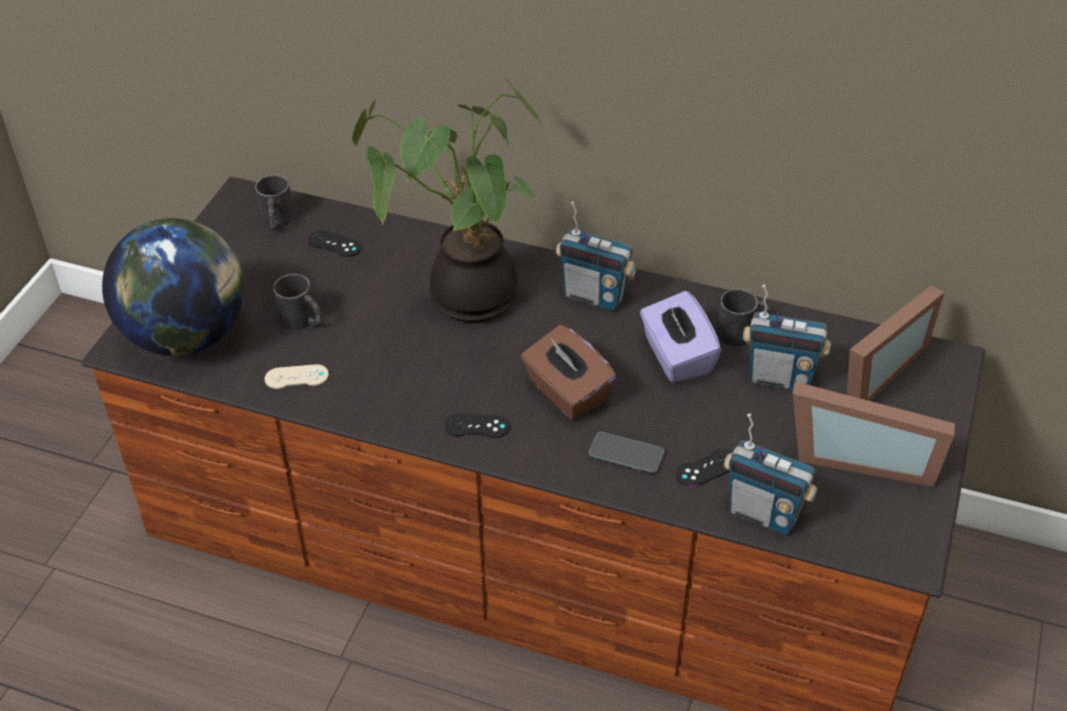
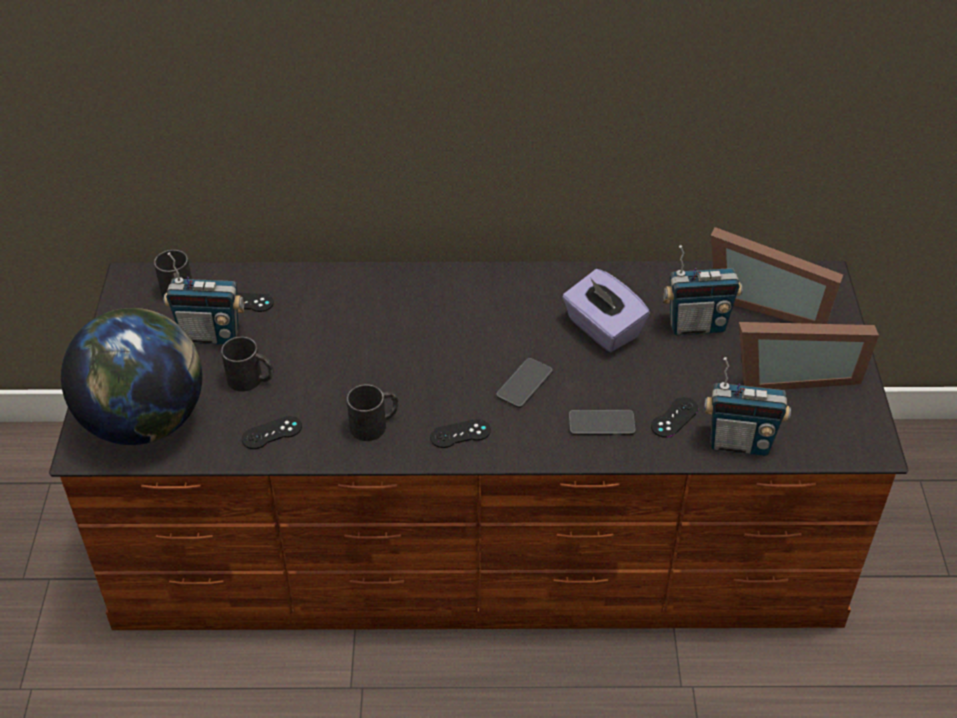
camera: 20 degrees left, 0 degrees up
beige game controller [265,364,329,389] -> black game controller [242,416,302,449]
potted plant [352,78,542,322] -> none
brown tissue box [521,325,617,420] -> phone [496,358,553,408]
radio [556,202,637,310] -> radio moved to [164,252,245,345]
black mug [717,289,771,346] -> black mug moved to [347,384,399,441]
picture frame [847,285,944,401] -> picture frame turned 90 degrees clockwise [711,227,843,324]

